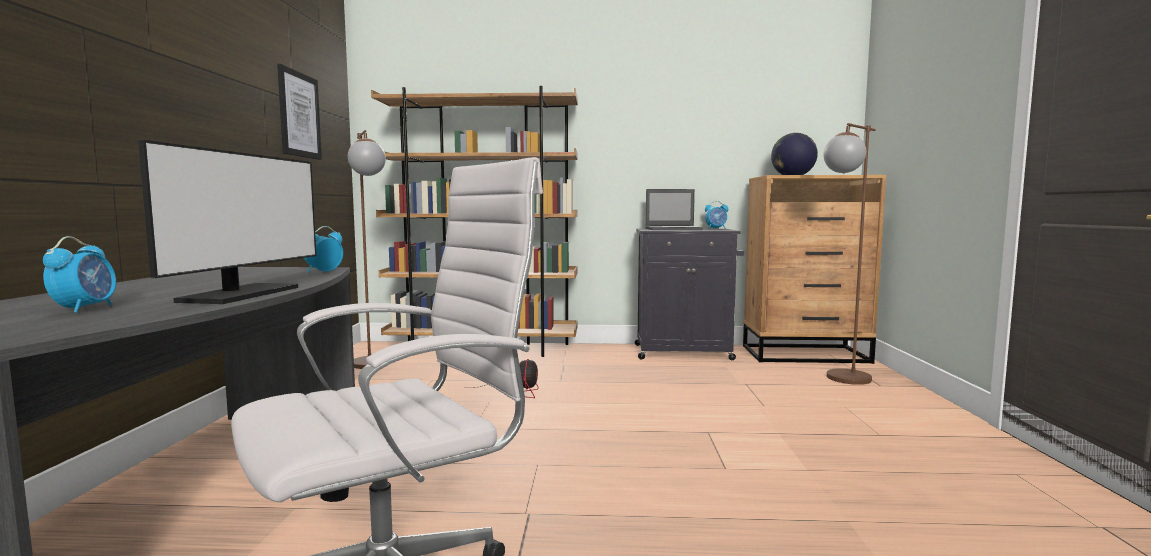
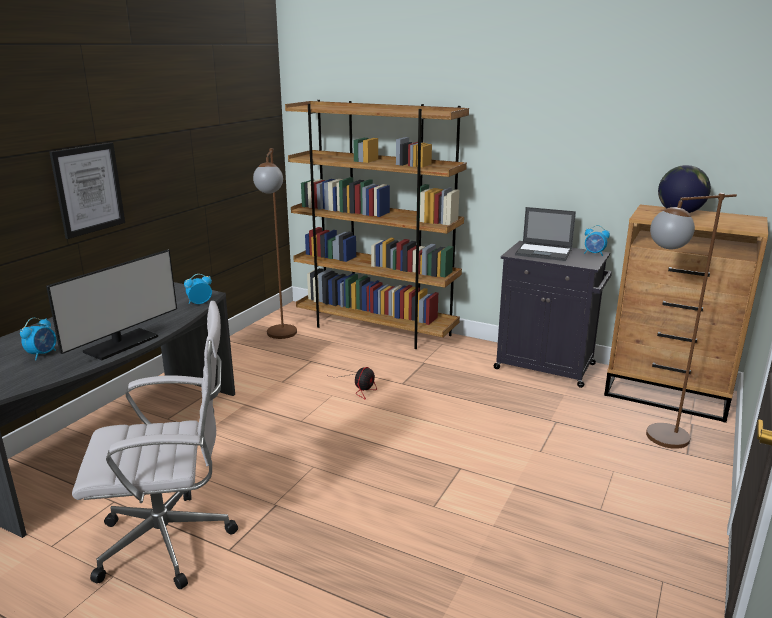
camera: 25 degrees right, 15 degrees up
picture [277,64,322,160] -> picture moved to [49,143,125,239]

